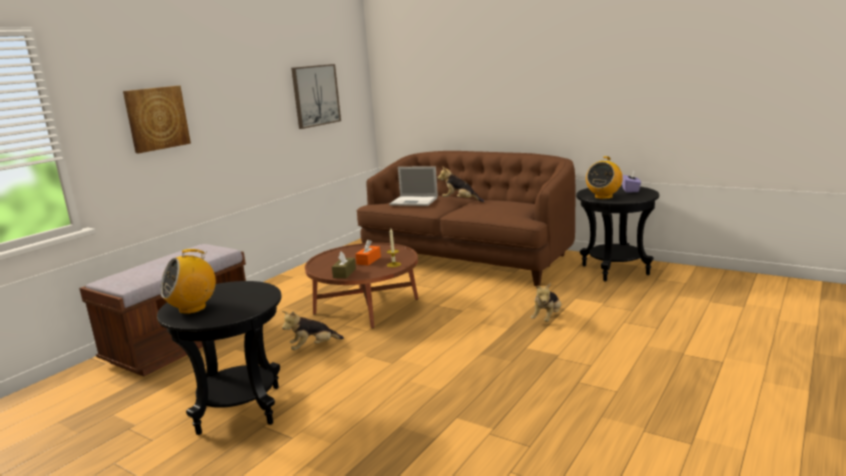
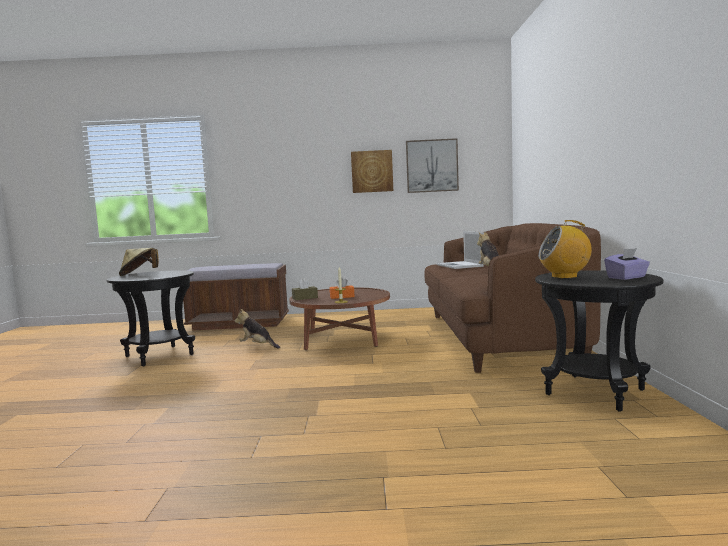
camera: 55 degrees right, 10 degrees down
picture [123,86,191,153] -> picture moved to [351,150,393,193]
radio [160,249,216,314] -> beige hat [119,248,159,276]
plush toy [531,283,561,322] -> none

